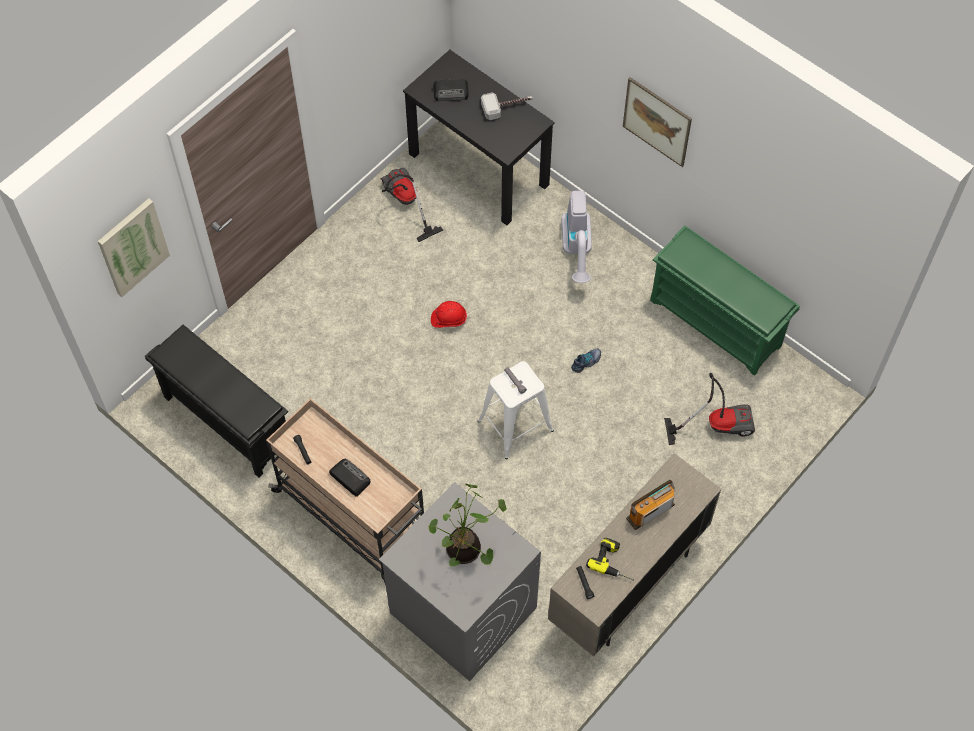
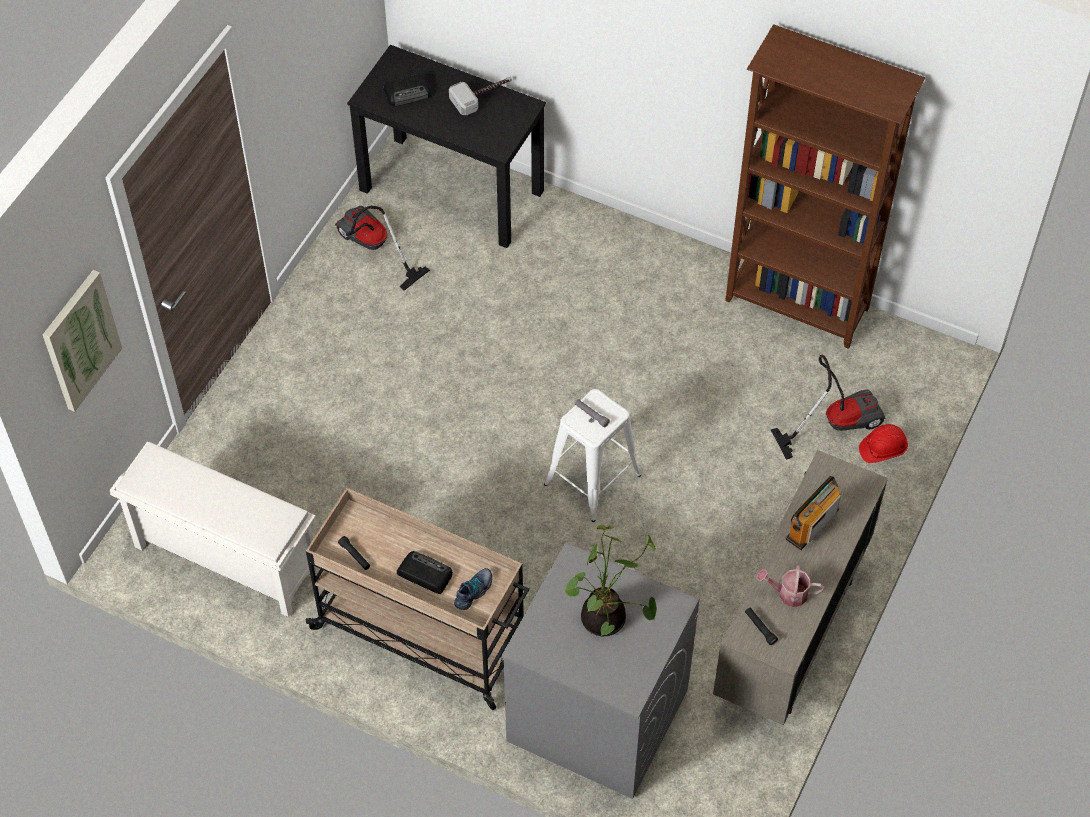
camera: 15 degrees left, 5 degrees down
black shoe rack [145,325,288,478] -> white shoe rack [110,442,319,617]
red hard hat [431,301,467,328] -> red hard hat moved to [859,424,908,463]
vacuum cleaner [561,191,592,283] -> none
shoe [571,348,601,373] -> shoe moved to [454,568,492,610]
power drill [586,538,634,581] -> watering can [757,565,824,607]
picture [623,77,692,167] -> none
green shoe rack [650,225,800,376] -> brown bookcase [725,24,925,349]

